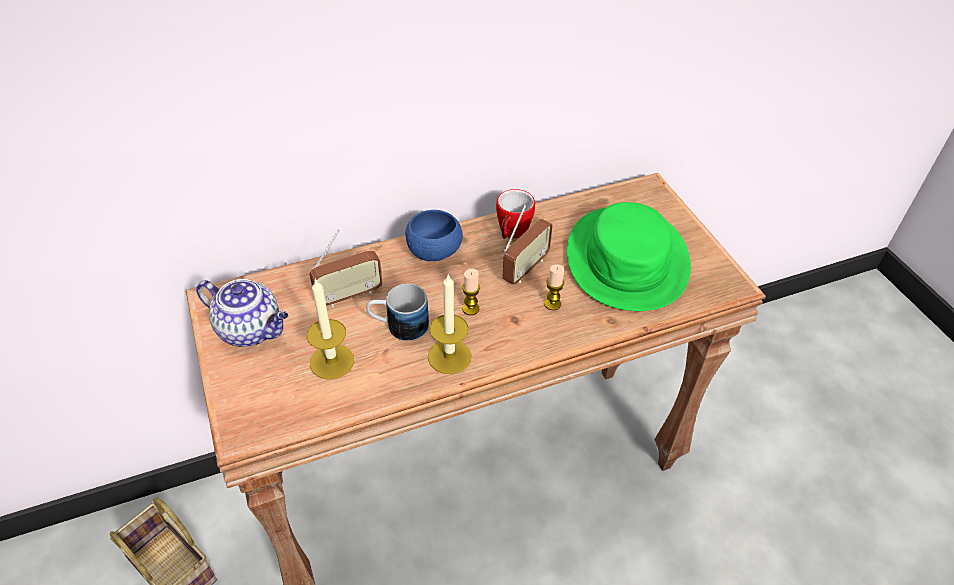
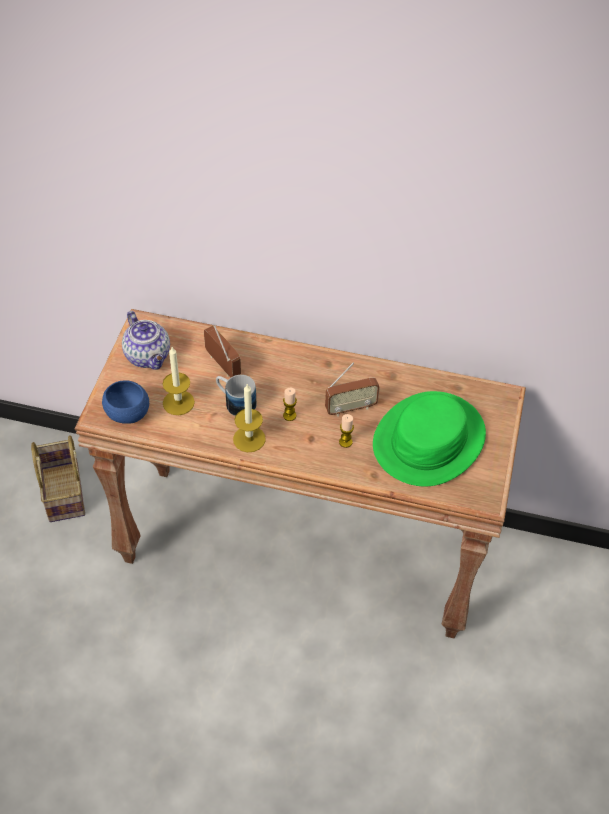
camera: 35 degrees right, 5 degrees up
radio [310,229,383,307] -> radio turned 135 degrees counterclockwise [204,325,241,378]
blue bowl [405,210,463,261] -> blue bowl moved to [102,380,149,424]
mug [496,189,535,239] -> none

